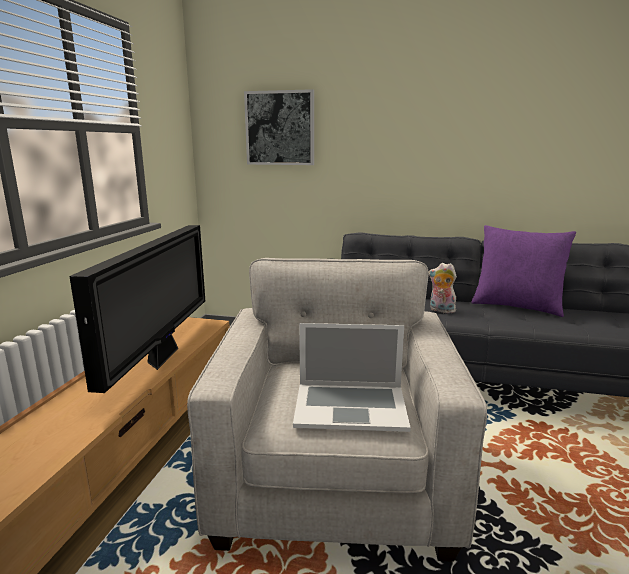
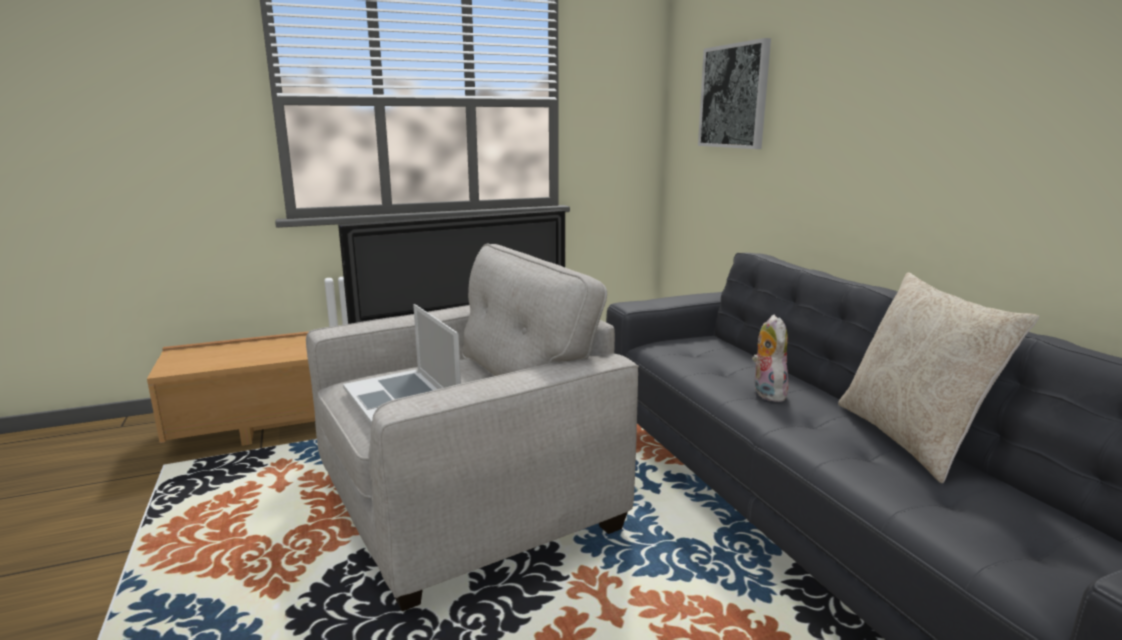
camera: 55 degrees right, 0 degrees up
purple pillow [471,225,576,317] -> beige pillow [838,272,1039,484]

